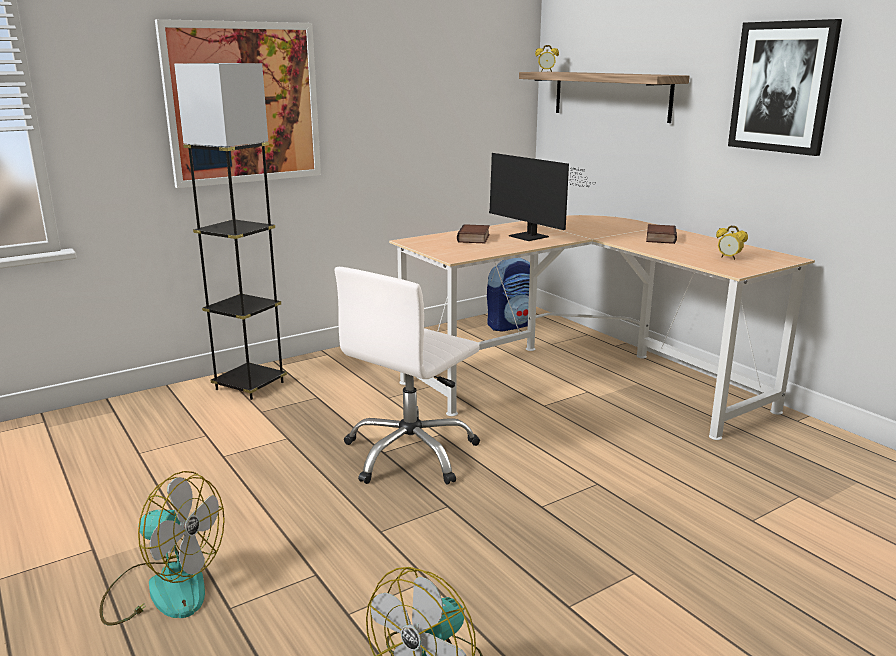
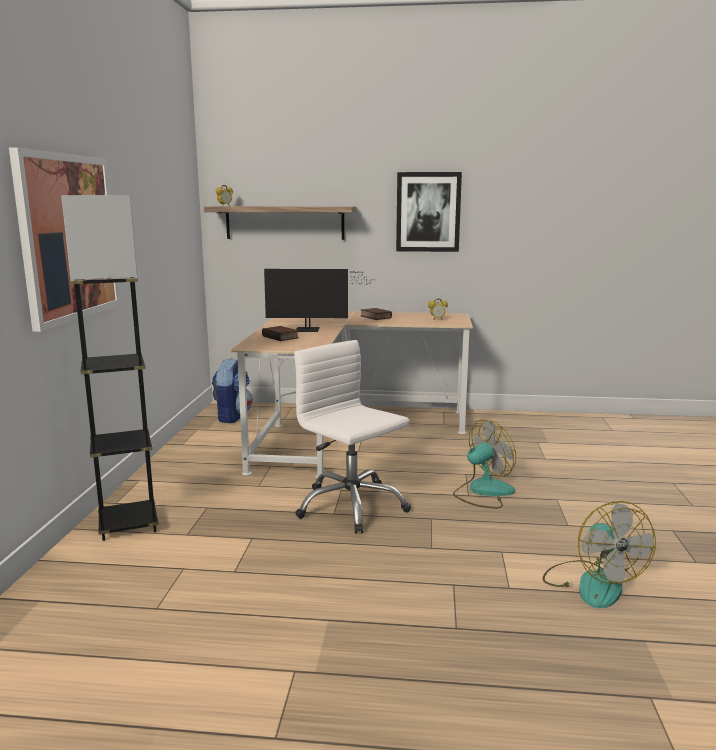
camera: 50 degrees left, 5 degrees down
fan [99,471,225,625] -> fan moved to [453,420,516,509]
white office chair [334,267,480,485] -> white office chair turned 150 degrees clockwise [294,340,411,534]

